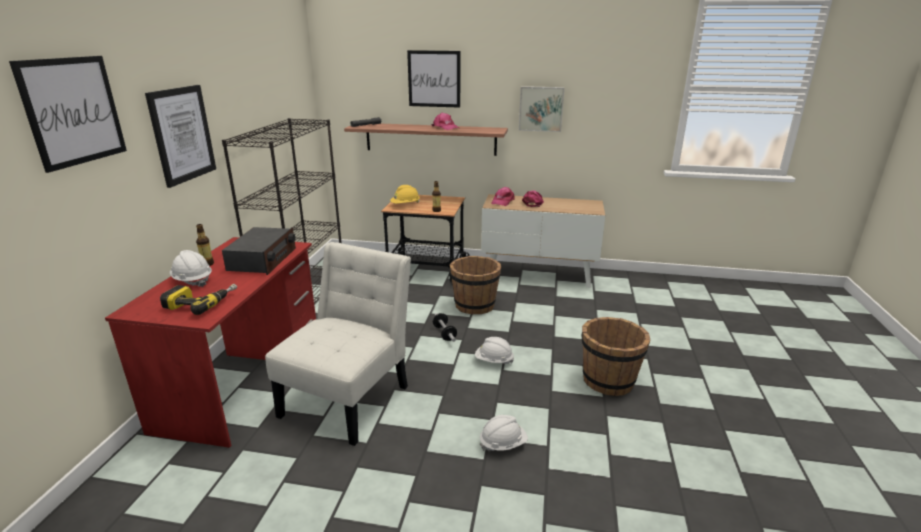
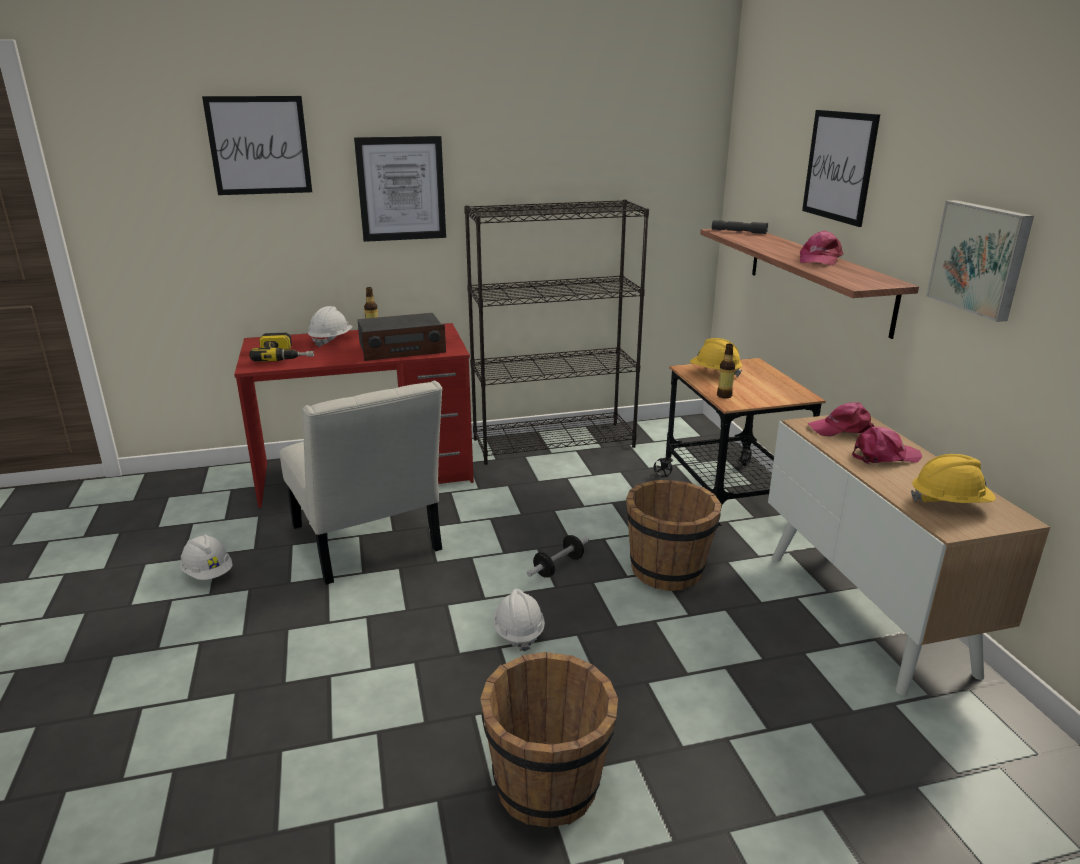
camera: 65 degrees right, 0 degrees up
white chair [265,242,411,446] -> white chair turned 60 degrees clockwise [280,381,442,585]
white hard hat [480,415,528,451] -> white hard hat moved to [180,534,233,580]
none -> yellow hard hat [911,454,996,503]

